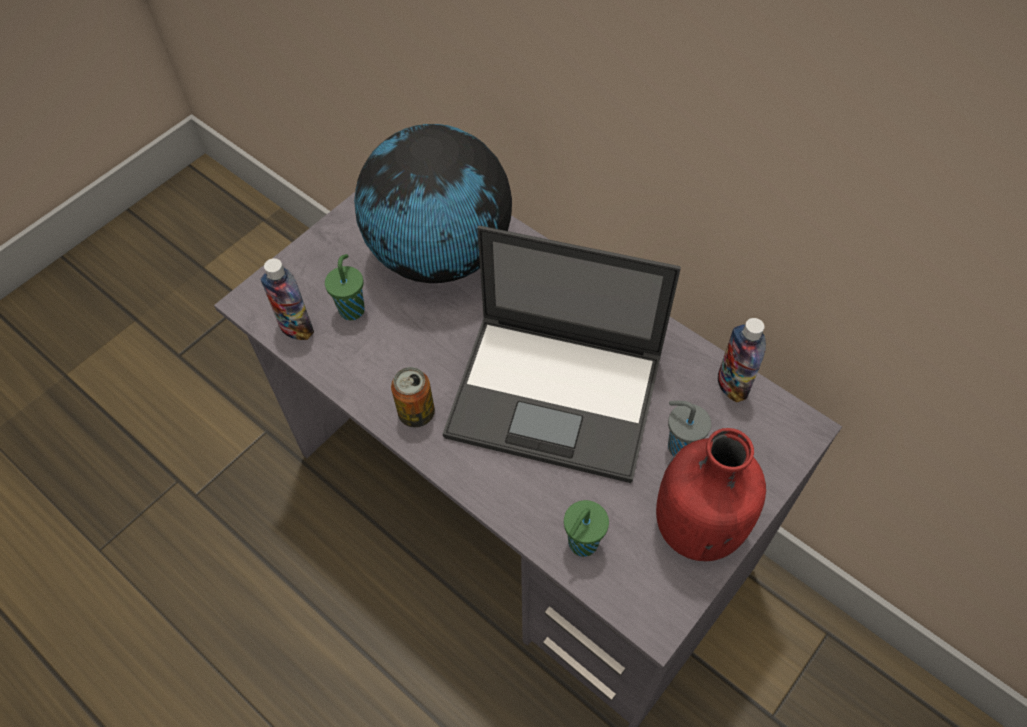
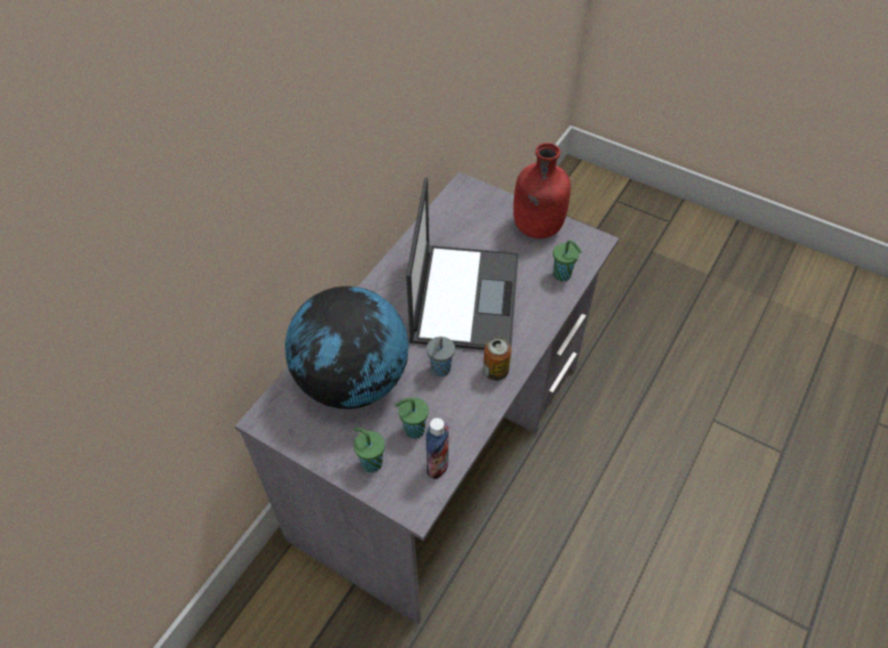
camera: 100 degrees left, 5 degrees down
grey cup [668,401,711,456] -> grey cup moved to [427,337,455,377]
bottle [718,318,766,403] -> none
none -> green cup [354,428,385,473]

